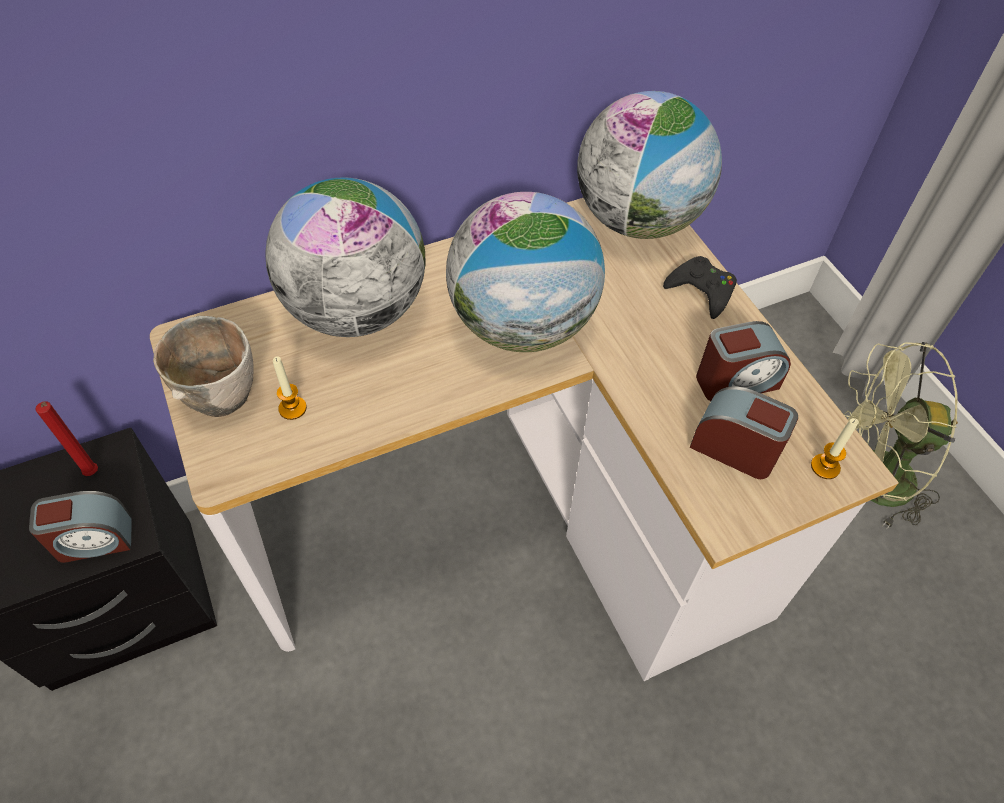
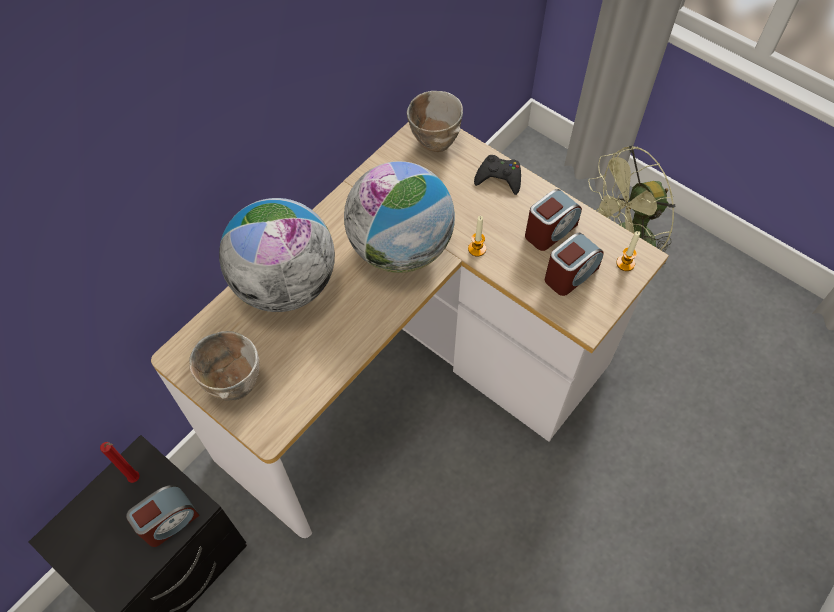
camera: 25 degrees left, 5 degrees up
candle [273,356,307,420] -> candle moved to [468,216,486,257]
globe [577,91,722,239] -> bowl [407,91,463,152]
alarm clock [690,386,798,479] -> alarm clock turned 135 degrees clockwise [545,232,604,296]

